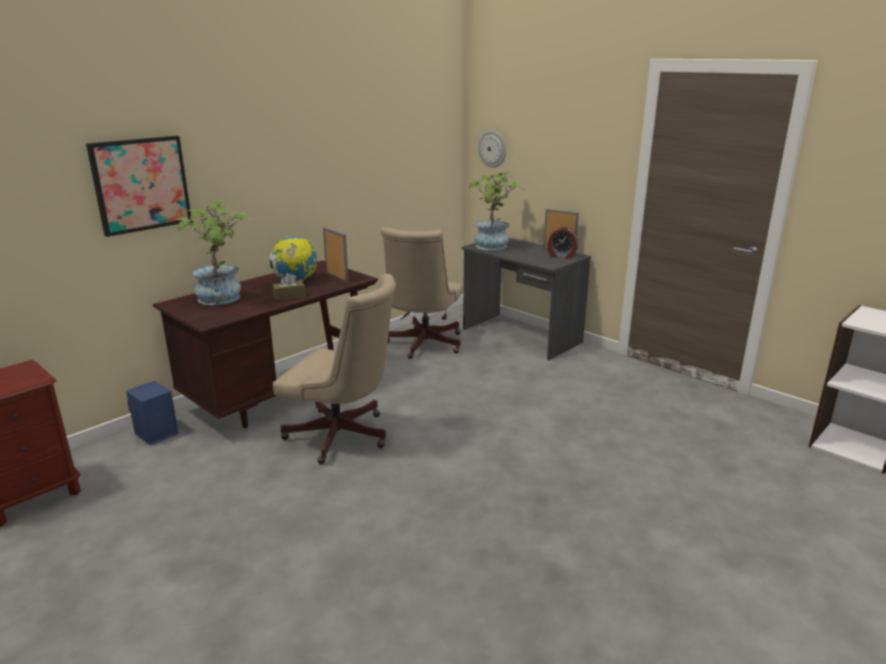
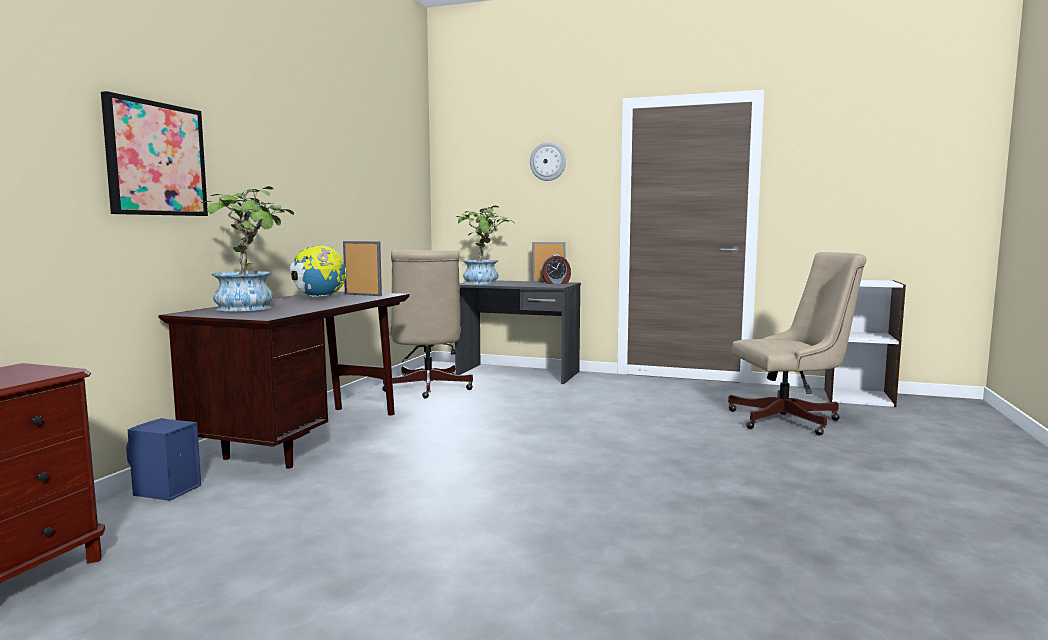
camera: 25 degrees left, 15 degrees down
brown tissue box [272,273,306,301] -> none
beige office chair [273,274,396,464] -> beige office chair moved to [728,252,867,435]
wall clock [478,130,506,168] -> wall clock moved to [530,142,566,181]

